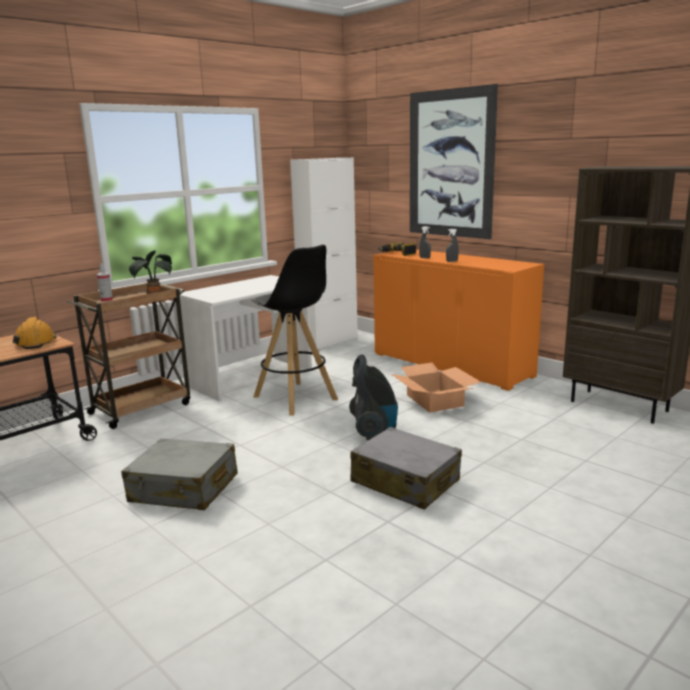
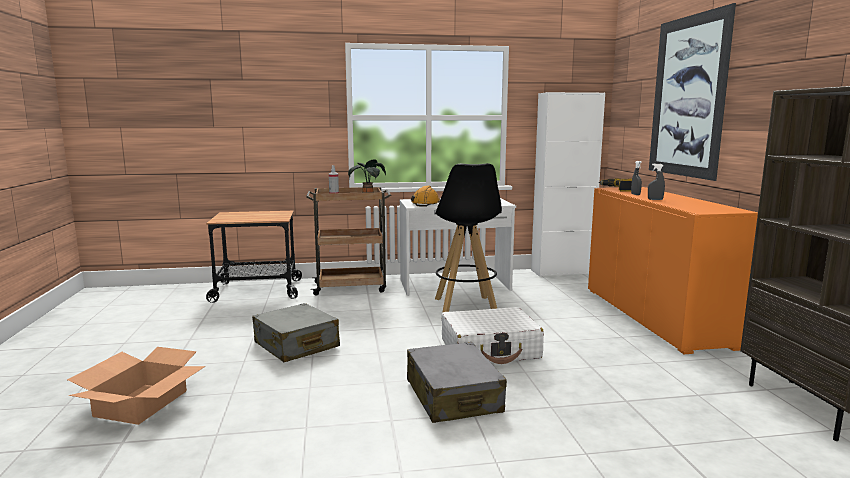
camera: 35 degrees right, 5 degrees down
orange hard hat [13,317,57,349] -> orange hard hat moved to [411,185,440,207]
vacuum cleaner [349,355,398,440] -> white suitcase [441,307,544,364]
cardboard box [392,363,481,413] -> cardboard box moved to [67,347,205,425]

